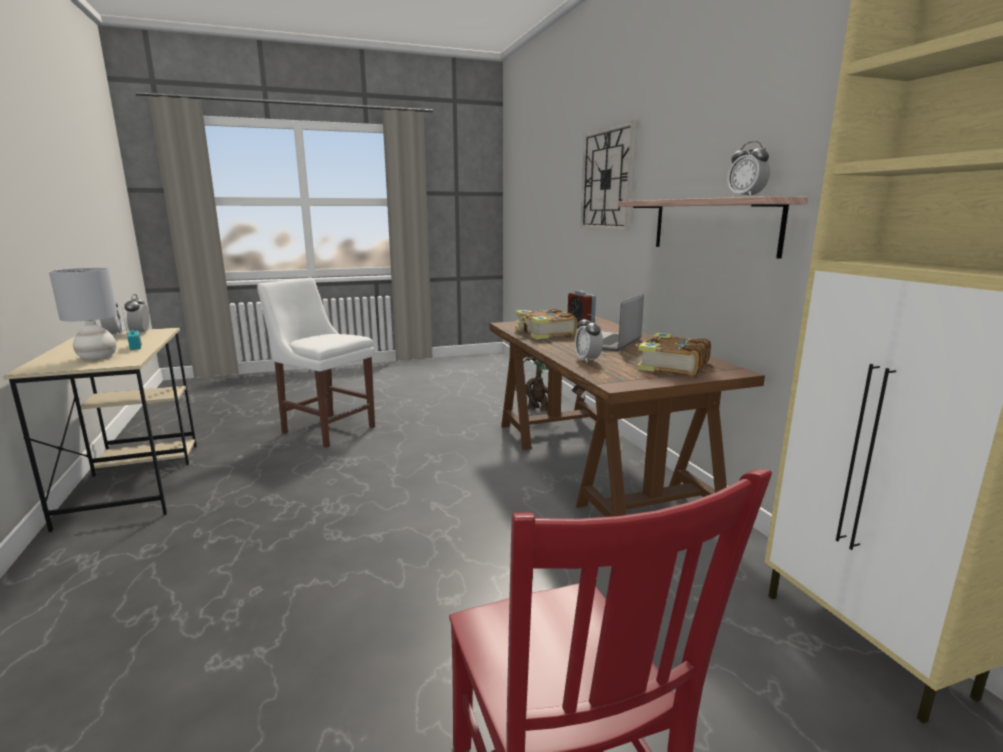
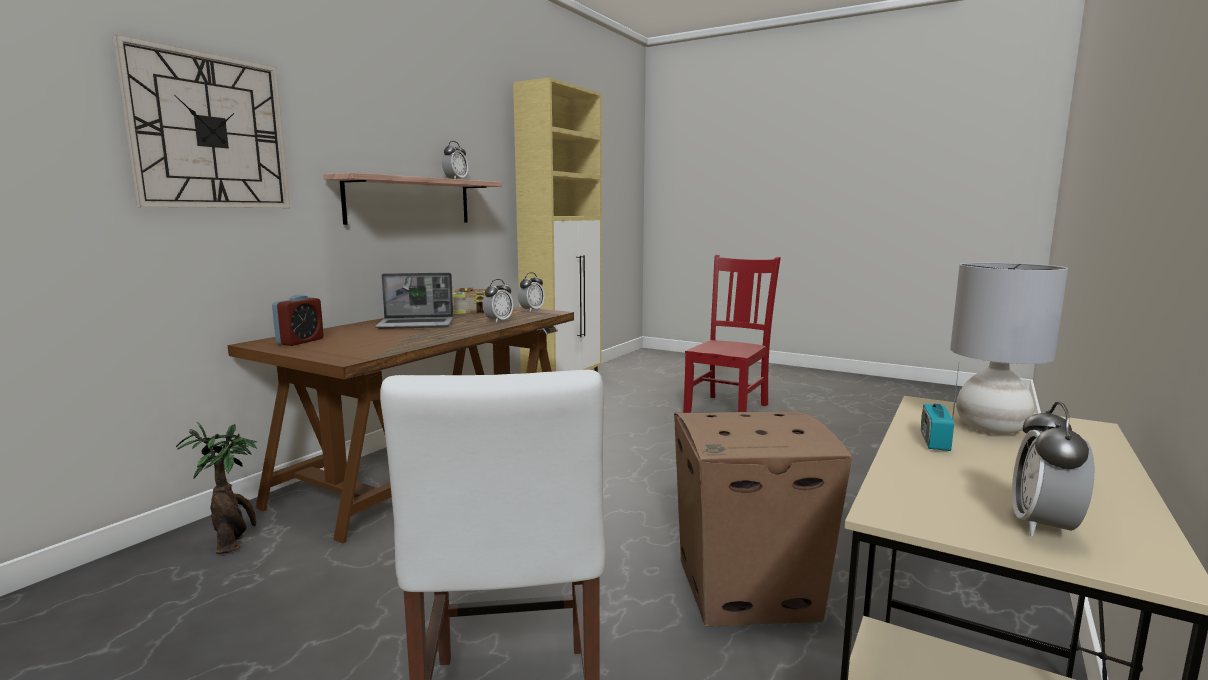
camera: 130 degrees left, 5 degrees down
alarm clock [124,294,149,333] -> alarm clock moved to [518,272,545,312]
book [515,308,577,339] -> none
none -> cardboard box [674,411,852,627]

